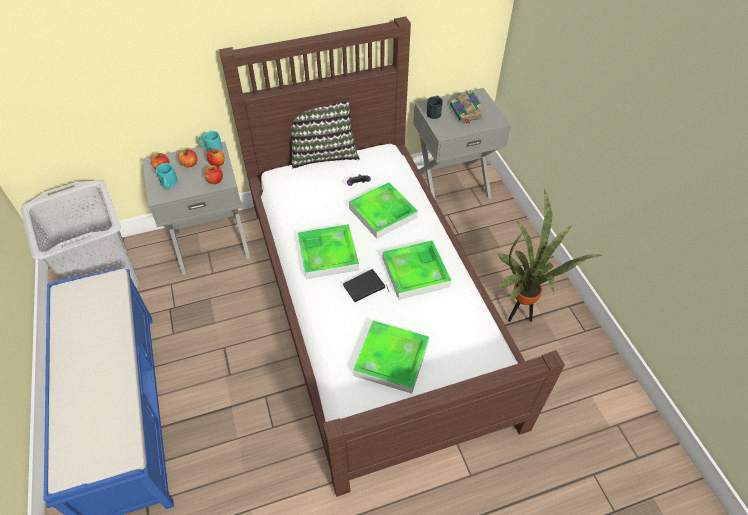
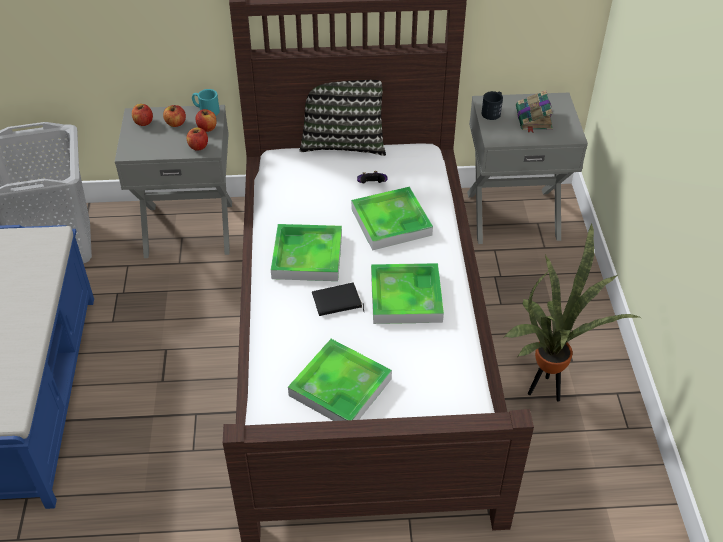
camera: 15 degrees right, 5 degrees down
turquoise mug [156,163,178,190] -> none

